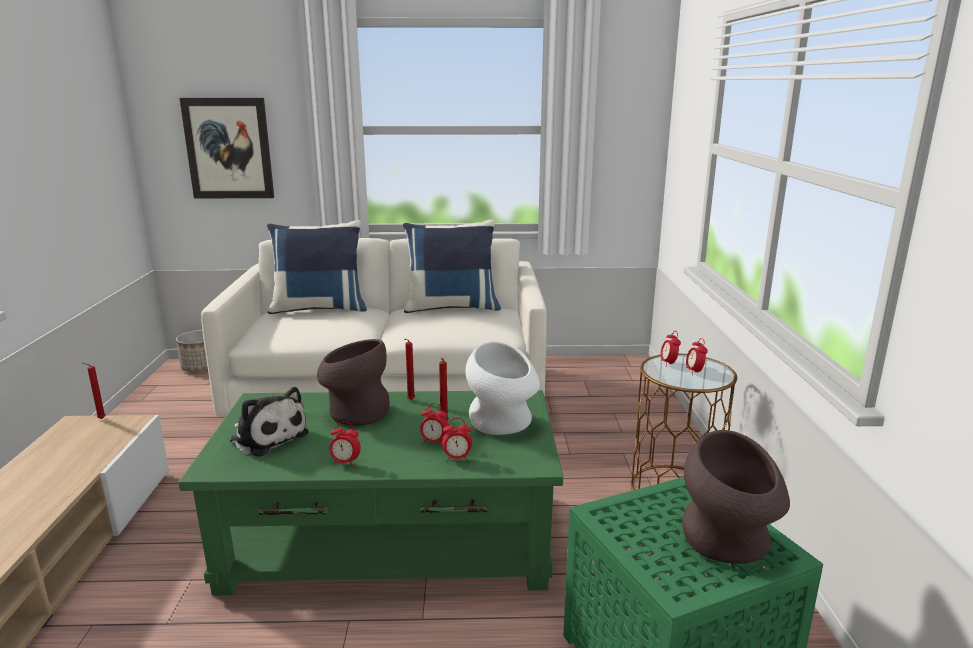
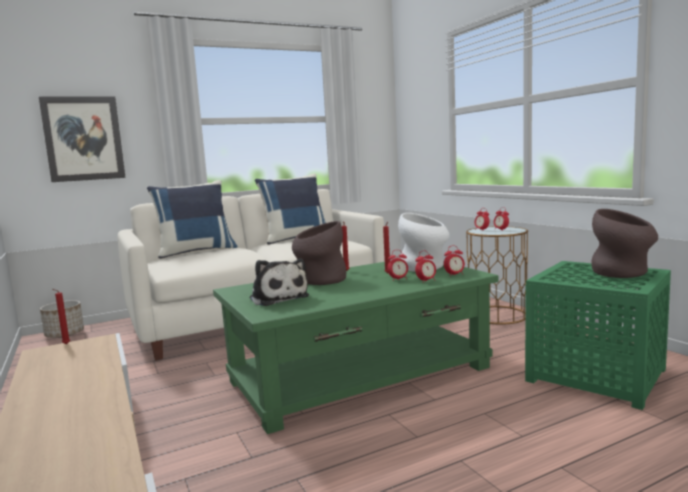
camera: 25 degrees left, 10 degrees down
plush toy [230,387,309,457] -> plush toy turned 45 degrees clockwise [250,259,309,306]
alarm clock [329,422,361,467] -> alarm clock moved to [444,246,465,277]

